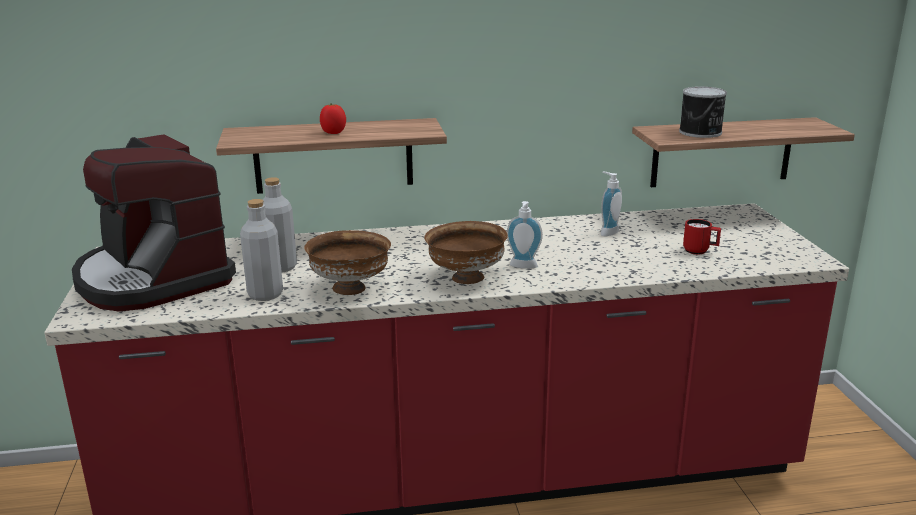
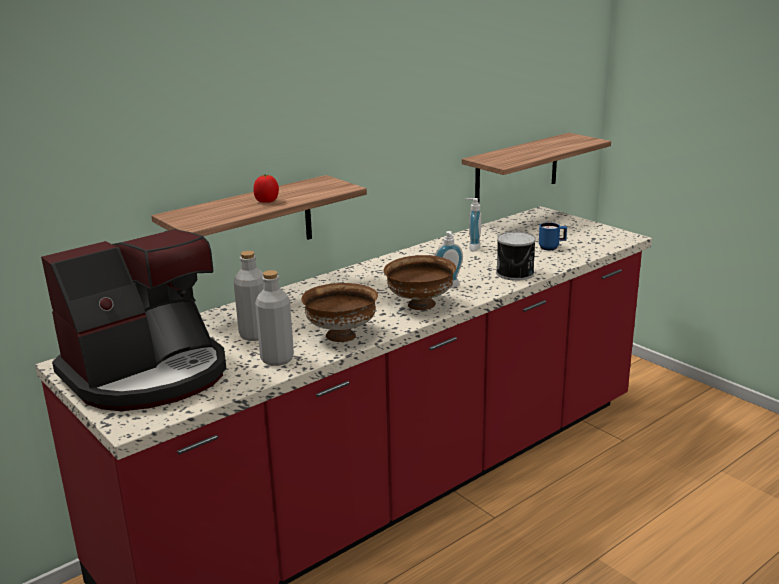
camera: 30 degrees left, 0 degrees up
coffee machine [72,134,236,312] -> coffee machine turned 60 degrees counterclockwise [41,229,226,411]
can [679,86,727,138] -> can moved to [496,231,536,281]
red mug [683,219,721,255] -> blue mug [539,222,567,250]

